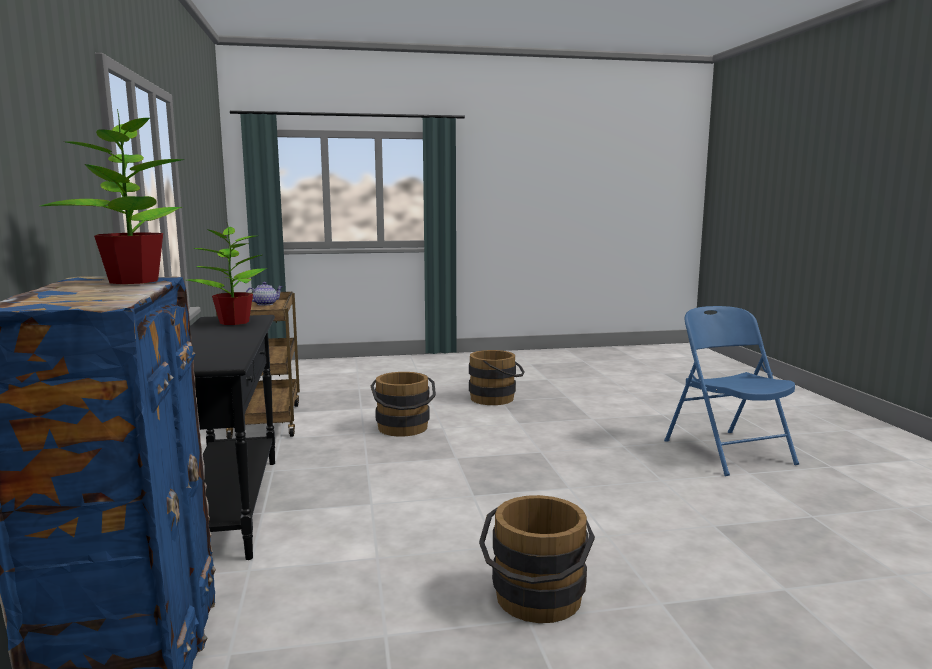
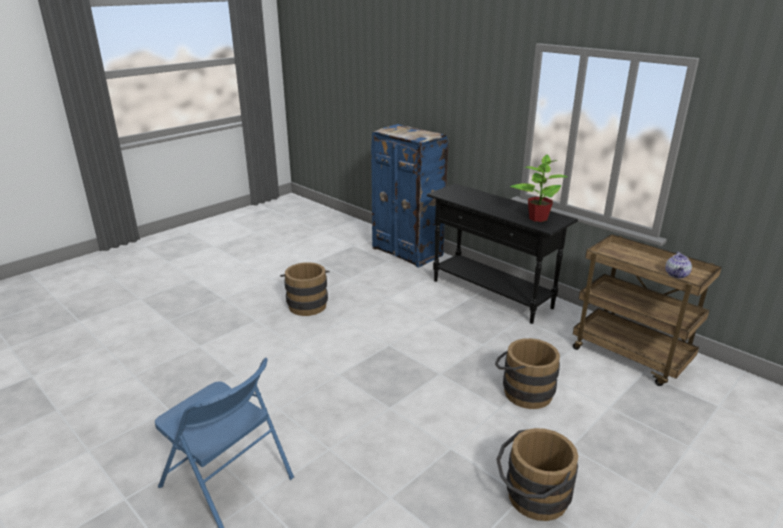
camera: 145 degrees right, 15 degrees up
potted plant [41,109,185,284] -> none

